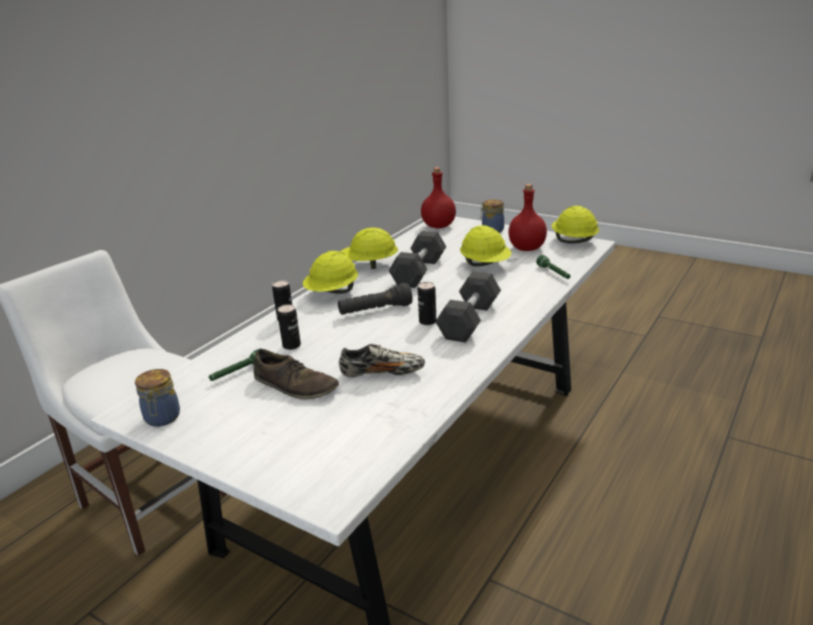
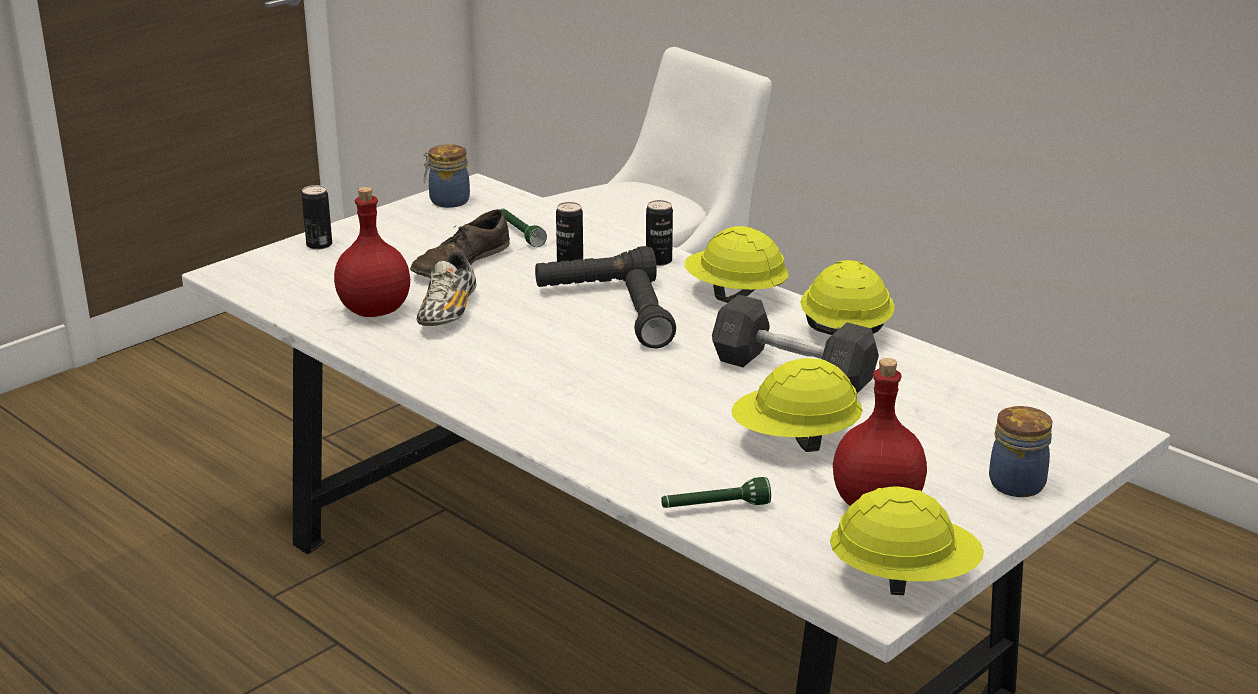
camera: 100 degrees right, 0 degrees up
can [418,282,436,325] -> can moved to [302,185,332,250]
red bottle [421,167,456,229] -> red bottle moved to [334,187,410,317]
grey dumbbell [435,271,501,342] -> none
none -> black flashlight [535,246,657,287]

